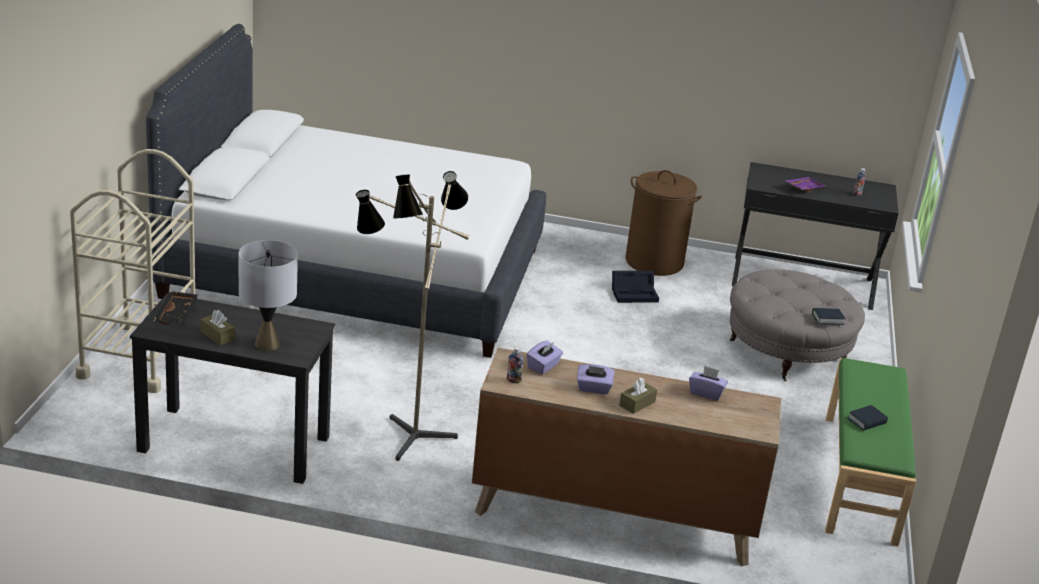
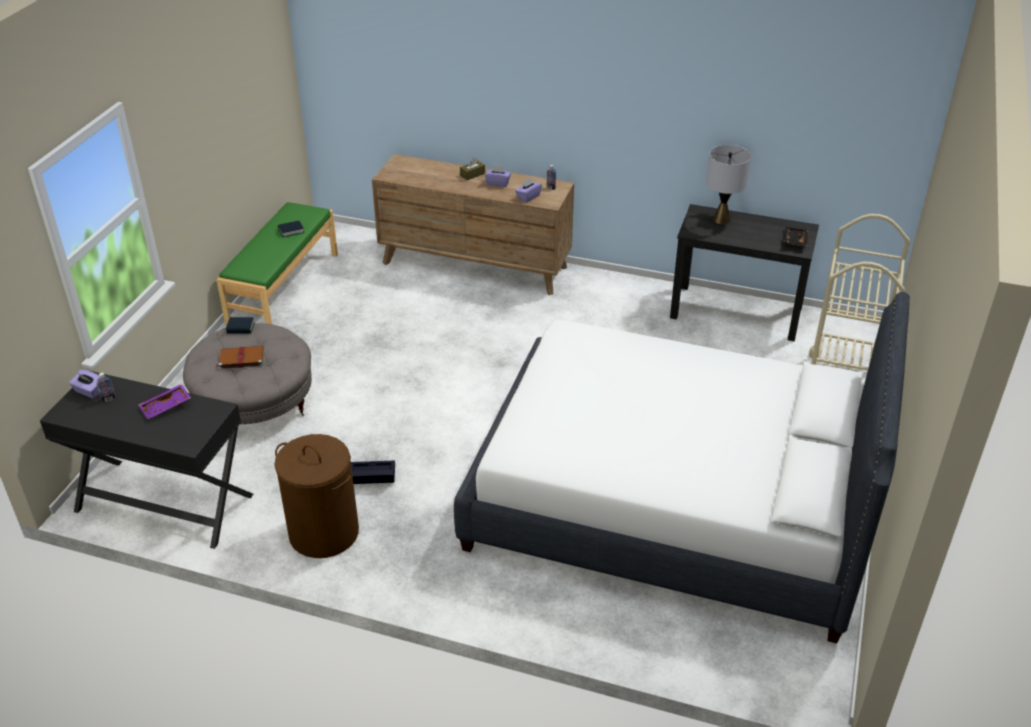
camera: 170 degrees left, 10 degrees up
brown tissue box [200,310,235,345] -> none
floor lamp [356,171,469,461] -> none
purple tissue box [689,366,728,401] -> purple tissue box moved to [69,370,100,399]
none -> brown book [216,346,264,369]

